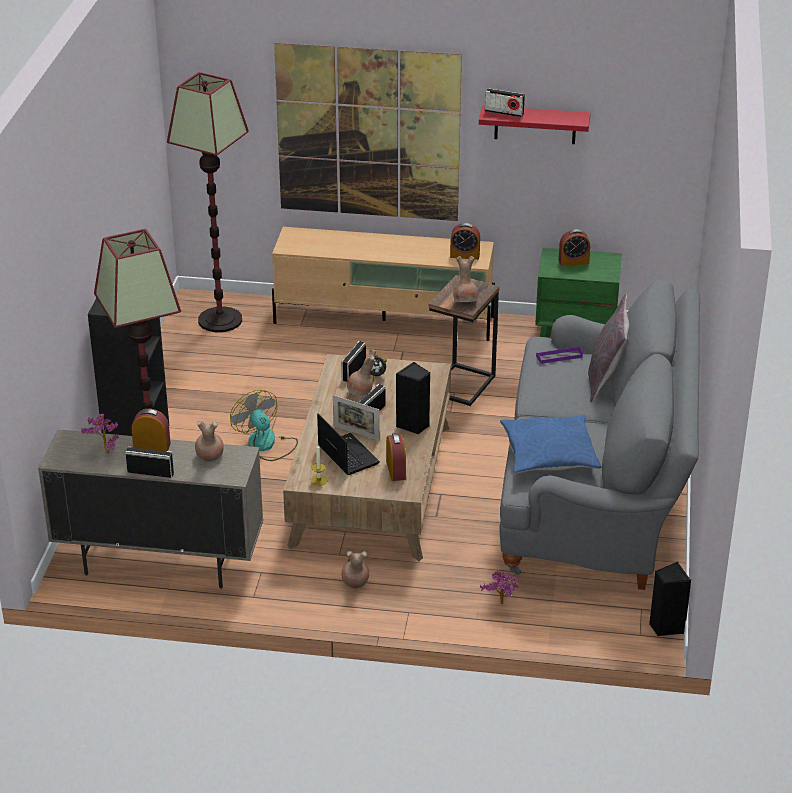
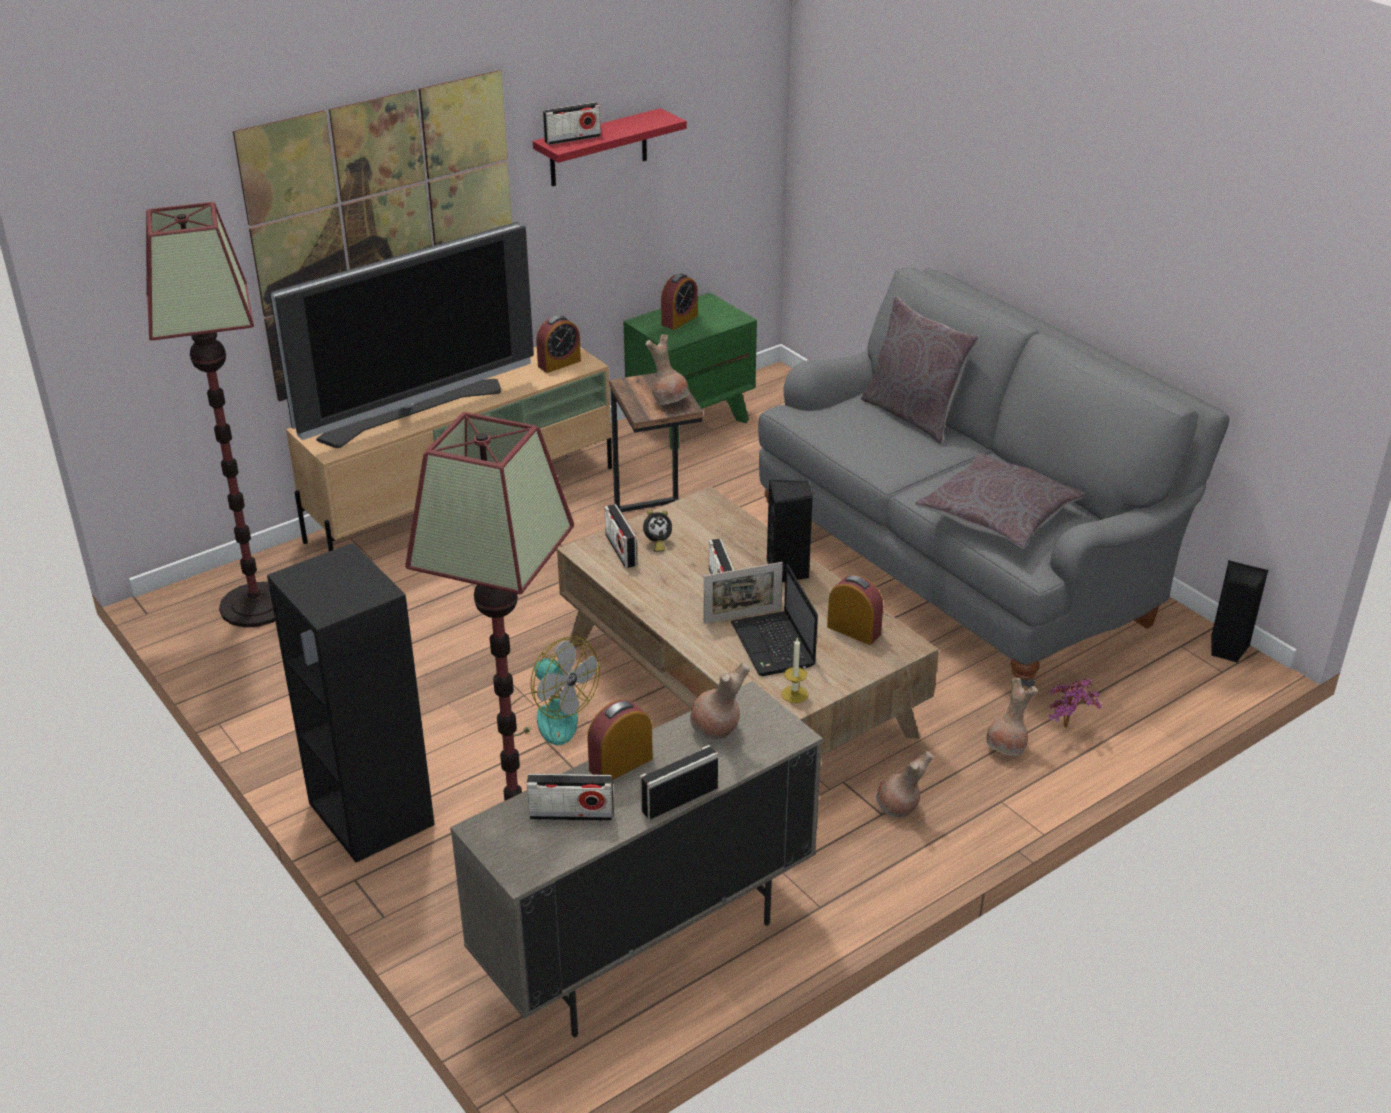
camera: 45 degrees left, 0 degrees up
potted plant [81,414,119,453] -> radio [527,774,614,821]
fan [230,390,298,461] -> fan turned 150 degrees counterclockwise [511,636,600,745]
laptop [317,413,380,475] -> laptop turned 120 degrees counterclockwise [731,564,818,676]
brown vase [347,349,376,396] -> brown vase moved to [986,678,1038,756]
blue pillow [500,415,601,474] -> grey pillow [915,453,1086,549]
purple tray [536,346,583,364] -> none
none -> television [270,222,534,448]

